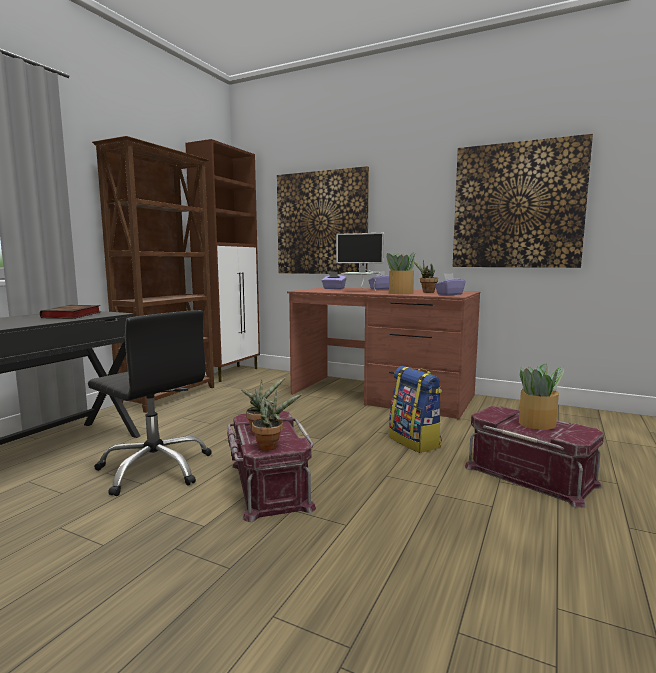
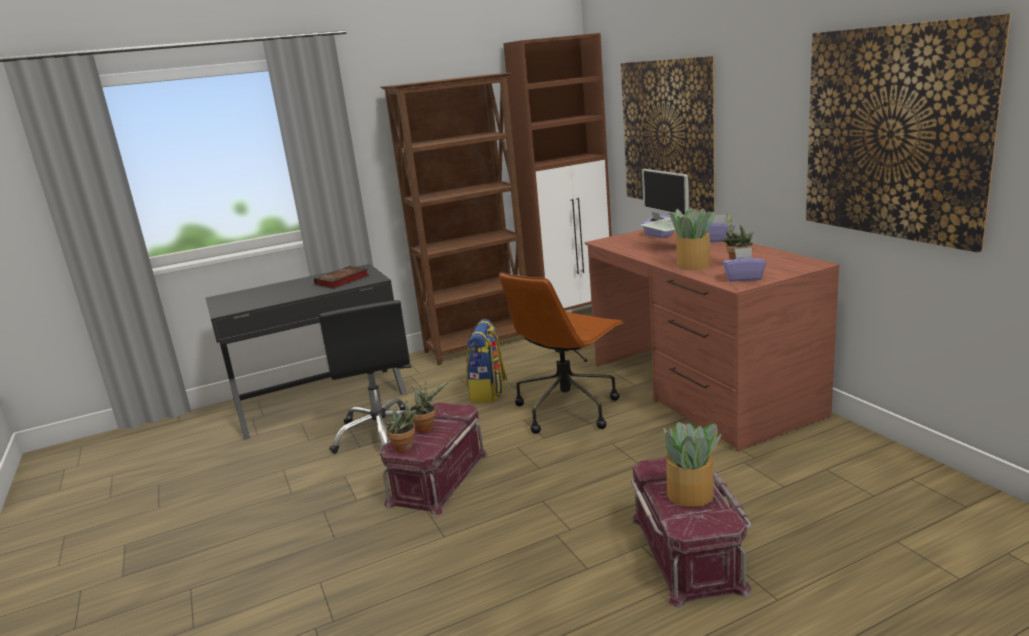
camera: 40 degrees right, 10 degrees up
backpack [389,366,442,453] -> backpack moved to [466,319,508,403]
none -> brown office chair [499,272,624,434]

